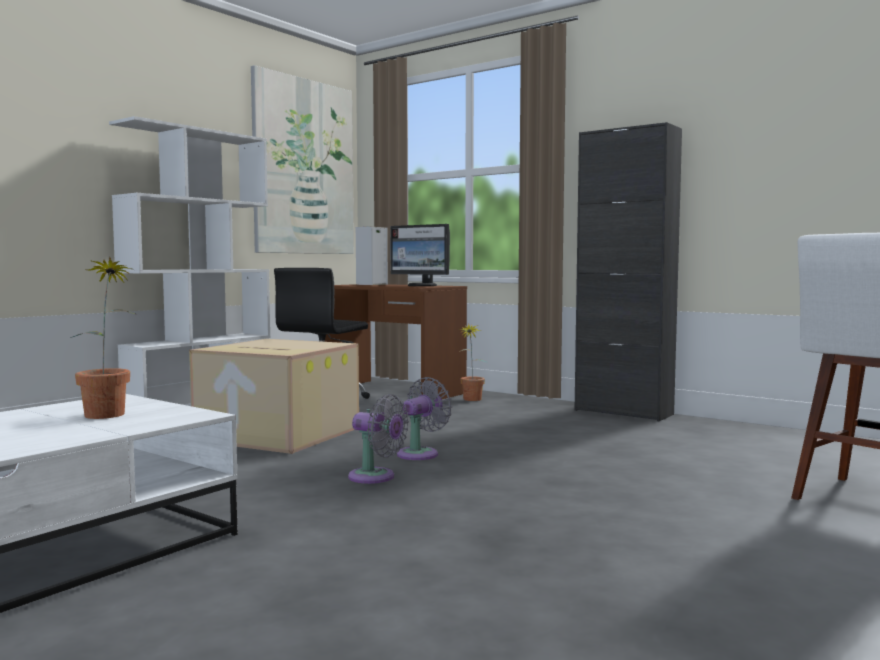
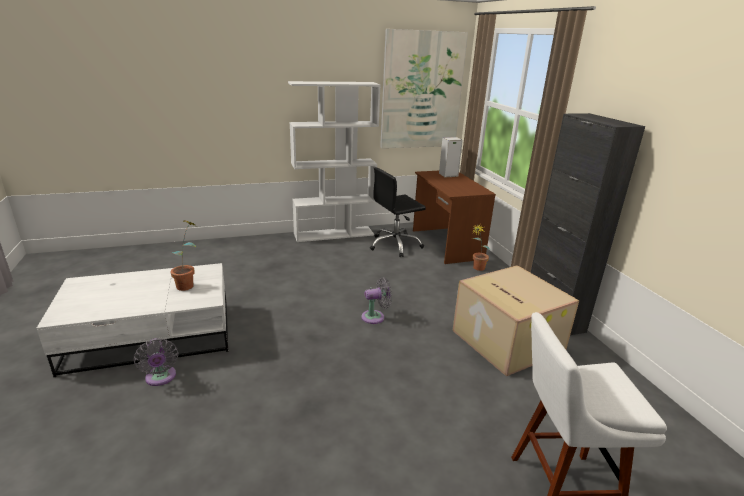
camera: 35 degrees right, 20 degrees up
cardboard box [189,339,359,454] -> cardboard box moved to [452,265,579,376]
grey fan [348,394,409,484] -> grey fan moved to [133,338,178,386]
monitor [390,224,450,286] -> none

